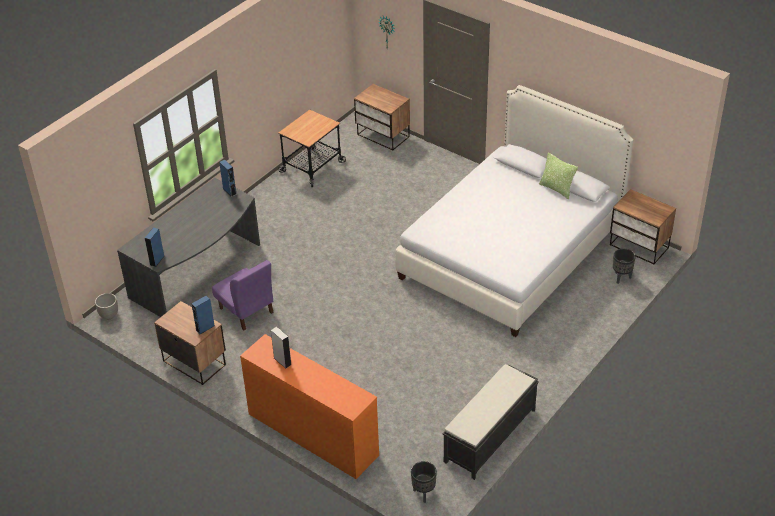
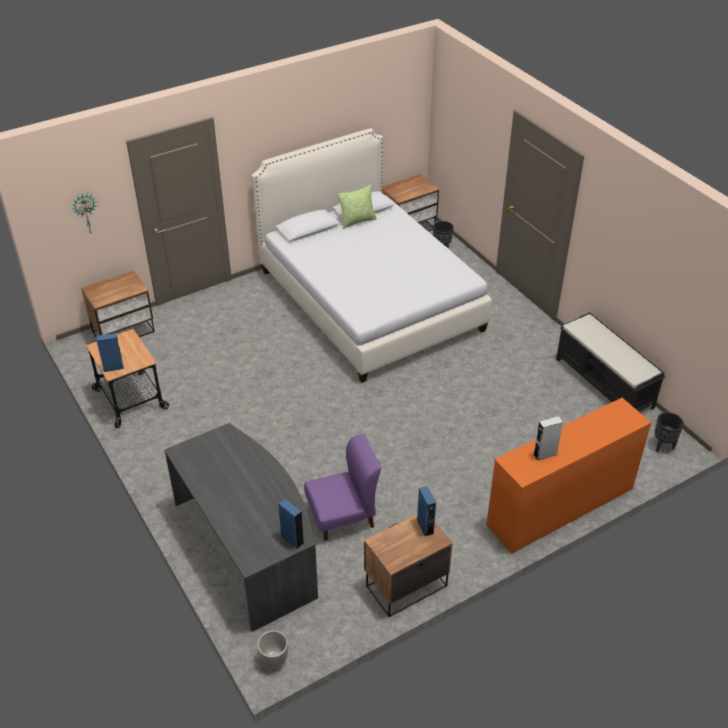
camera: 70 degrees left, 0 degrees up
blue speaker [219,160,236,197] -> blue speaker moved to [96,333,124,372]

